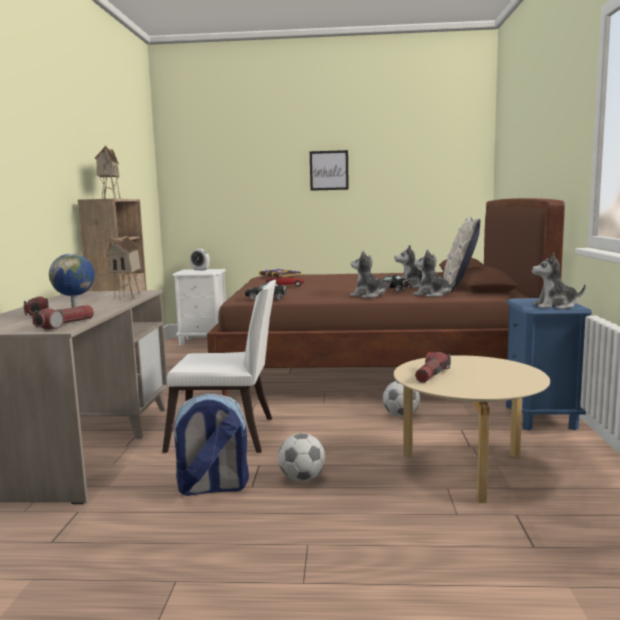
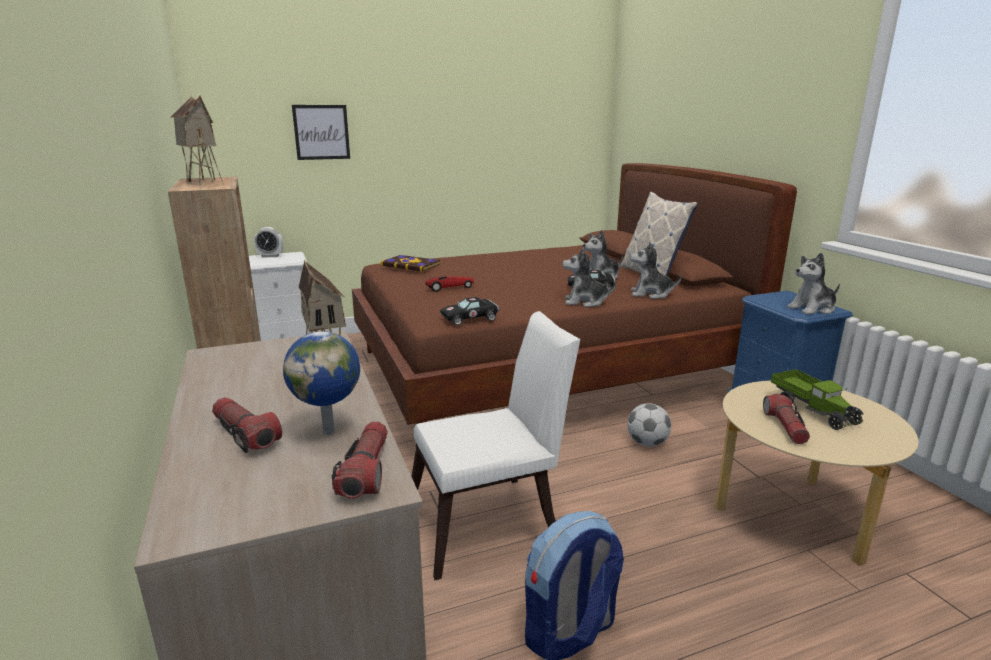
camera: 25 degrees left, 10 degrees up
football [278,433,325,482] -> none
picture [310,150,349,191] -> picture moved to [292,105,350,160]
none -> toy truck [771,369,864,430]

